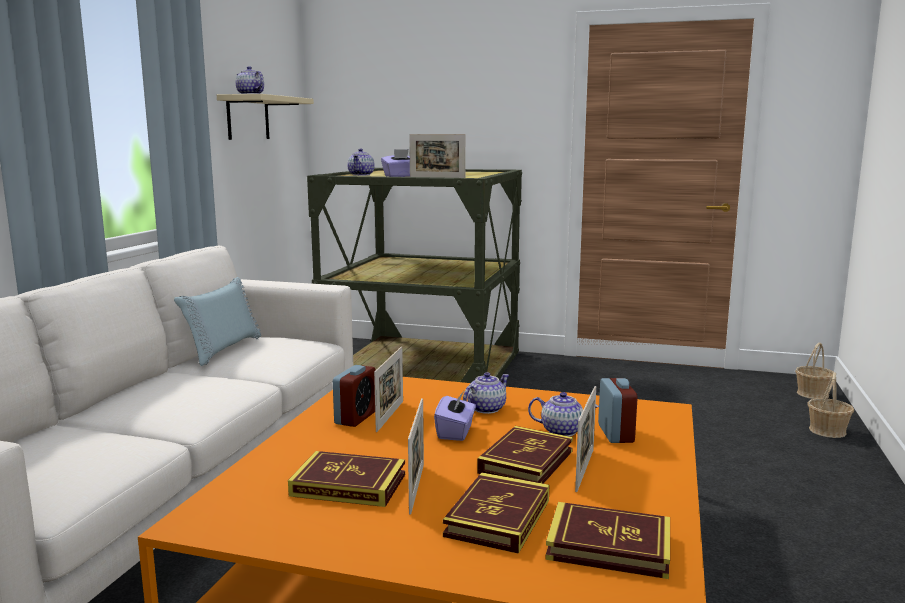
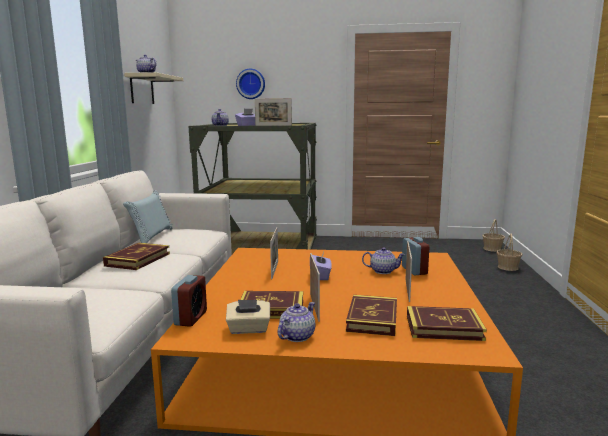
camera: 10 degrees left, 0 degrees up
alarm clock [333,365,376,427] -> alarm clock moved to [171,275,207,327]
teapot [463,372,509,414] -> teapot moved to [278,302,316,342]
book [477,426,573,484] -> book moved to [103,243,170,270]
none -> beige tissue box [226,300,270,334]
none -> wall clock [236,69,265,99]

